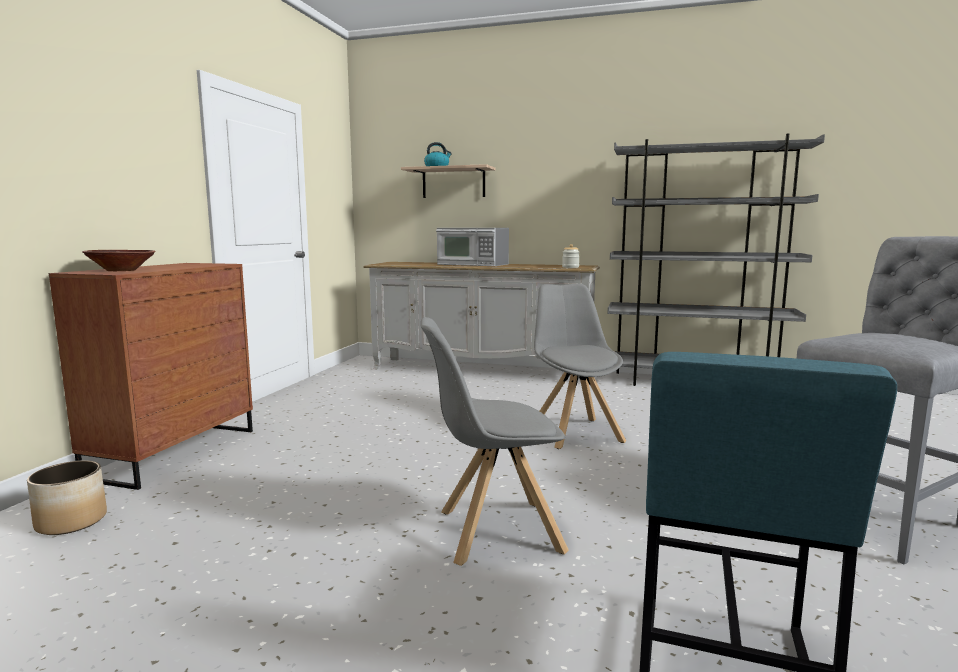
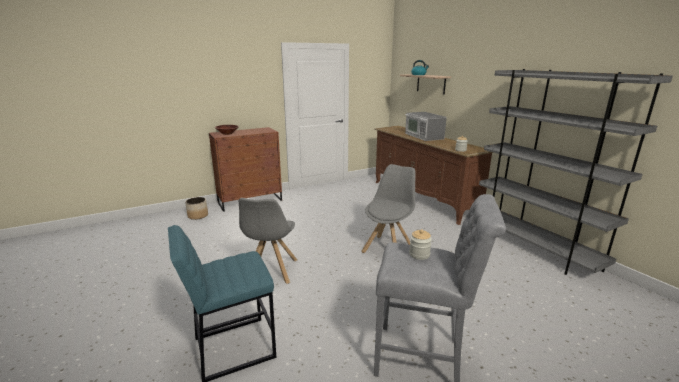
camera: 45 degrees right, 10 degrees up
grey cabinet [363,262,600,382] -> brown cabinet [374,126,493,225]
grey chair [420,317,569,566] -> grey chair turned 120 degrees counterclockwise [239,198,297,284]
none -> jar [409,229,432,260]

